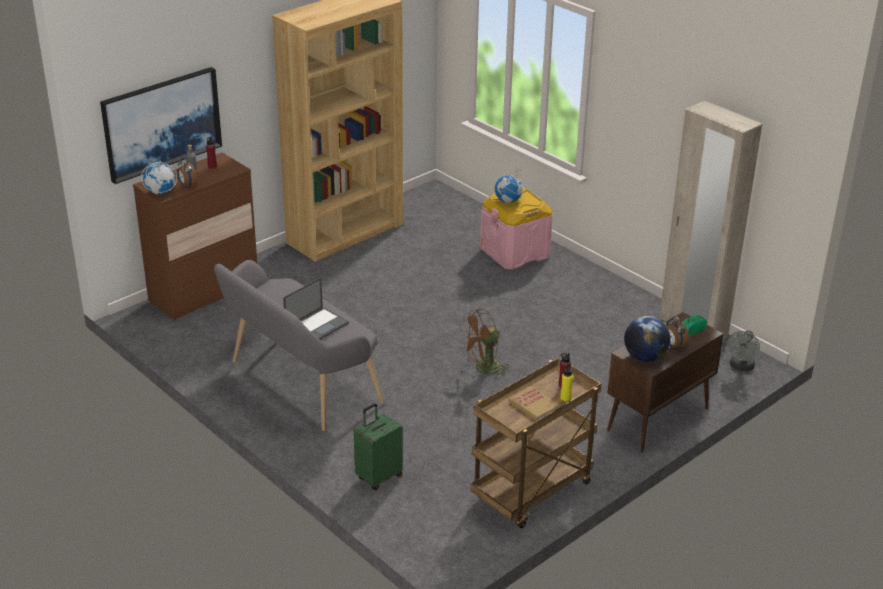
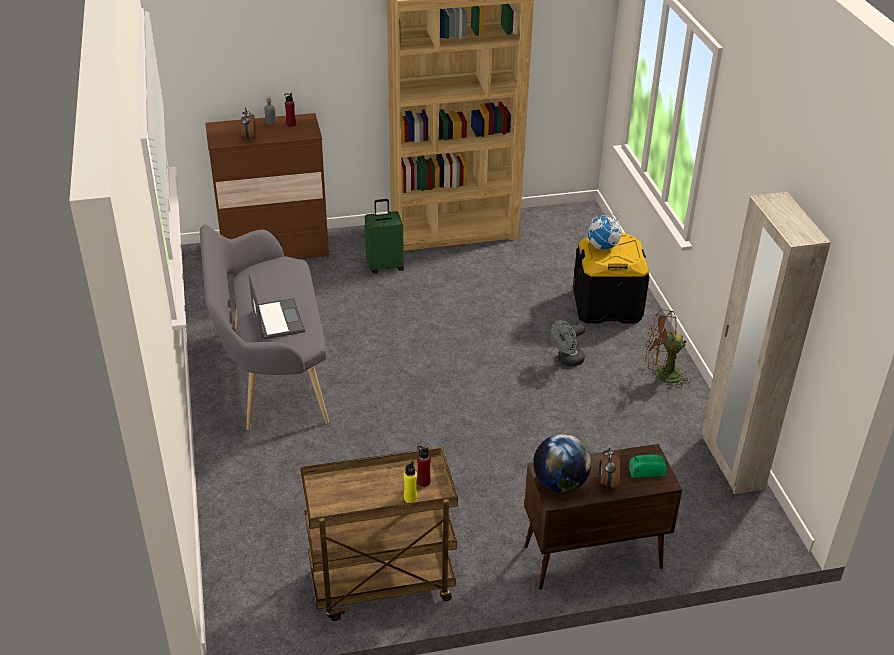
camera: 30 degrees right, 5 degrees up
picture [100,67,222,184] -> none
globe [141,159,177,195] -> none
laptop [283,278,349,340] -> laptop turned 90 degrees counterclockwise [249,274,305,340]
green suitcase [354,403,403,490] -> green suitcase moved to [365,199,404,274]
brown fan [460,309,510,380] -> brown fan moved to [645,309,691,390]
pink storage box [480,188,553,270] -> black storage box [573,233,649,324]
book [509,386,560,421] -> none
grey fan [727,330,760,371] -> grey fan moved to [551,320,585,366]

